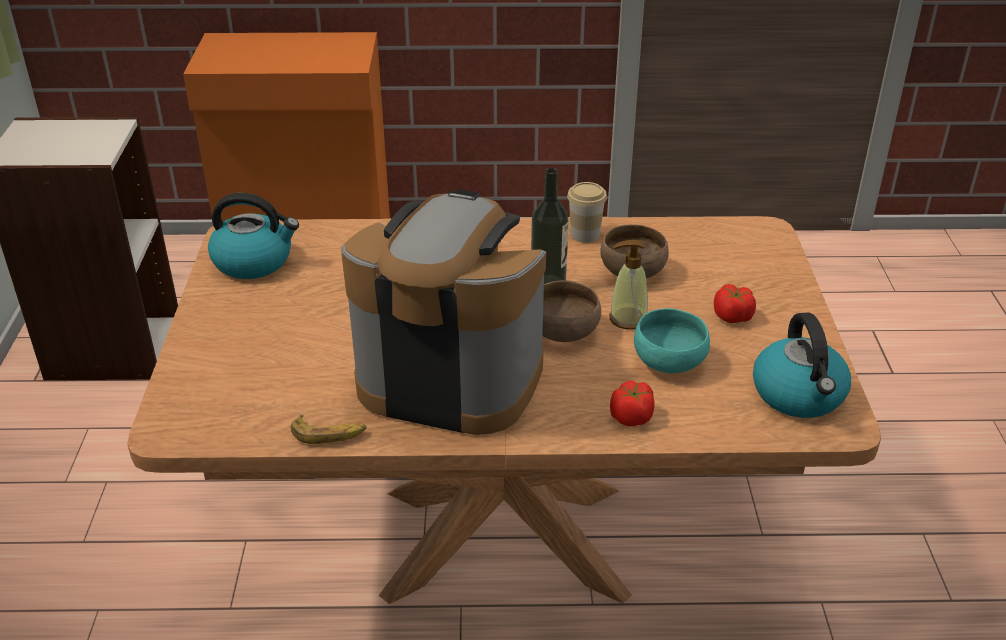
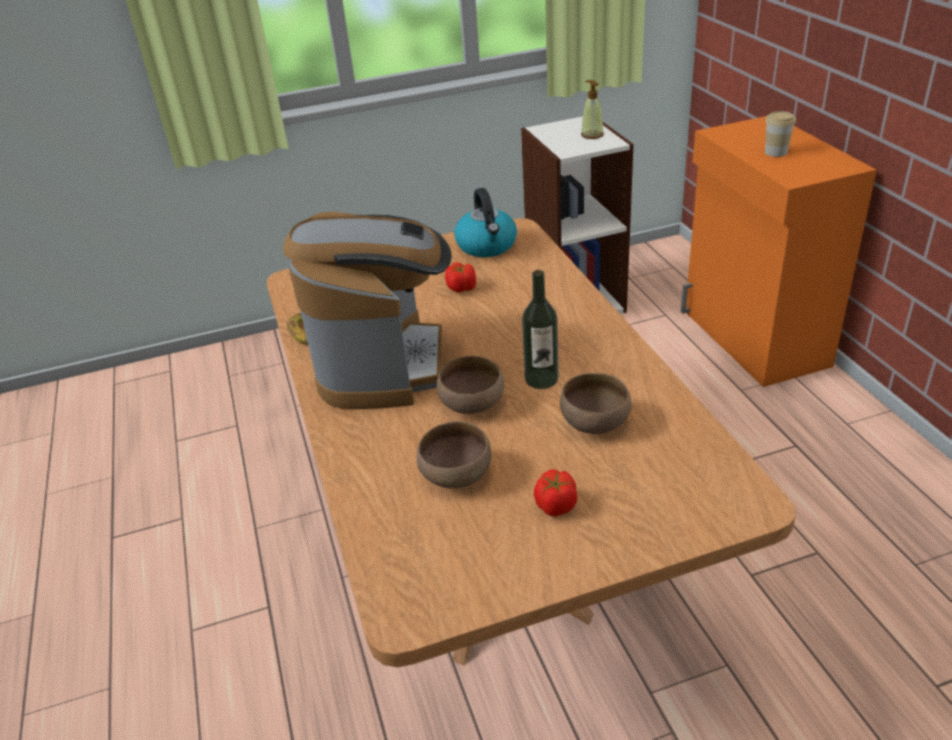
camera: 75 degrees right, 0 degrees up
cup [567,182,607,243] -> cup moved to [765,111,796,157]
soap dispenser [609,240,648,330] -> soap dispenser moved to [581,80,604,139]
tomato [610,381,655,426] -> tomato moved to [445,262,476,292]
turquoise bowl [634,308,710,373] -> brown bowl [417,422,491,488]
kettle [753,312,851,418] -> none

